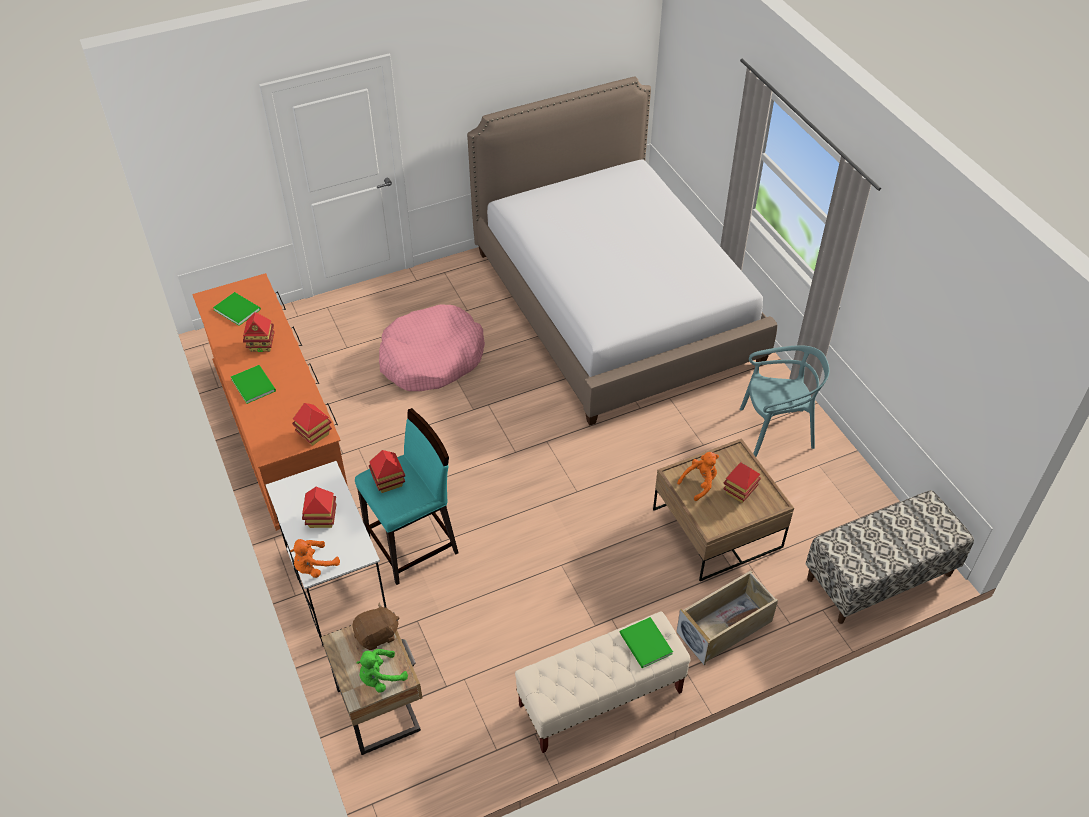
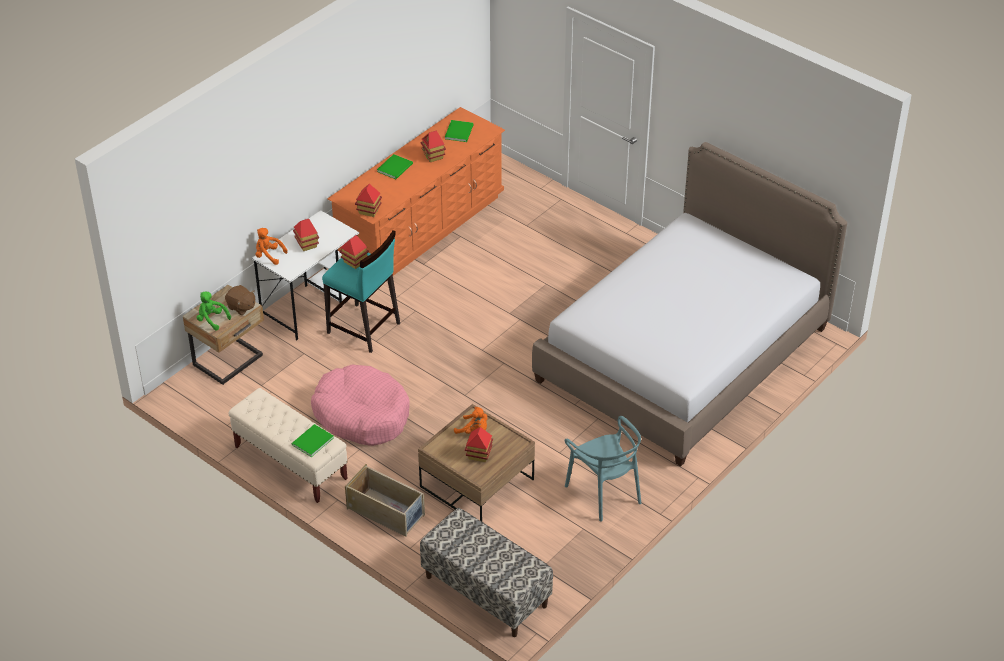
camera: 65 degrees right, 5 degrees down
pink dog bed [379,304,485,391] -> pink dog bed moved to [311,365,410,446]

